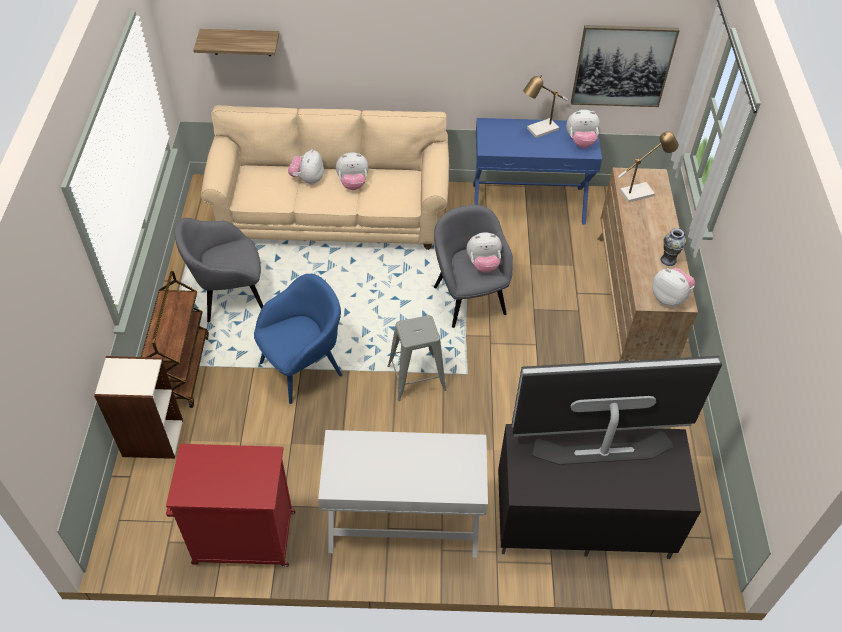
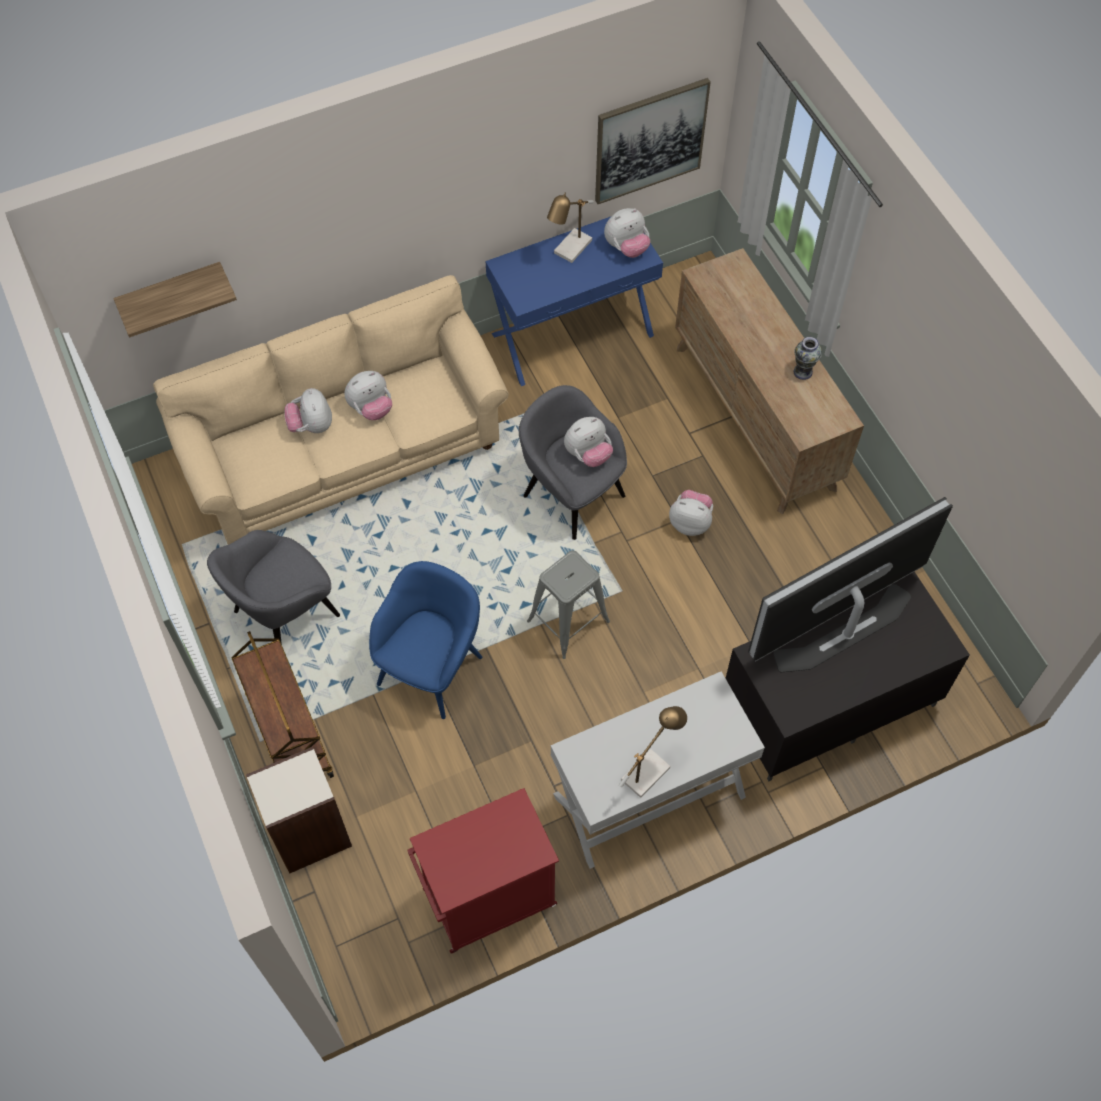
camera: 25 degrees left, 10 degrees up
table lamp [618,131,679,203] -> table lamp moved to [619,706,687,798]
plush toy [652,268,695,306] -> plush toy moved to [669,490,713,536]

